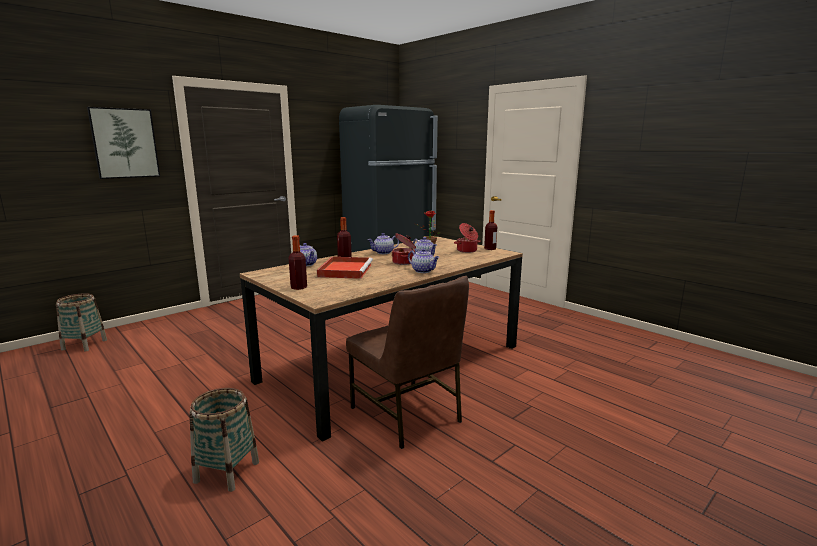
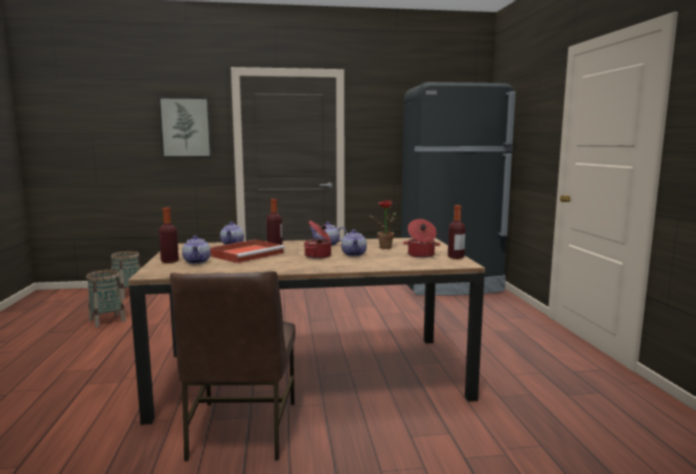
camera: 35 degrees right, 5 degrees down
basket [189,388,259,492] -> basket moved to [86,269,126,327]
teapot [408,248,439,273] -> teapot moved to [182,235,211,264]

